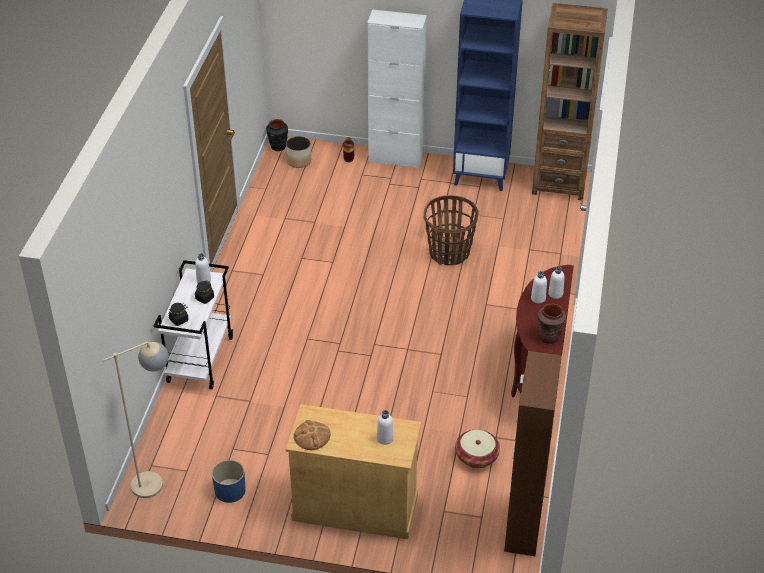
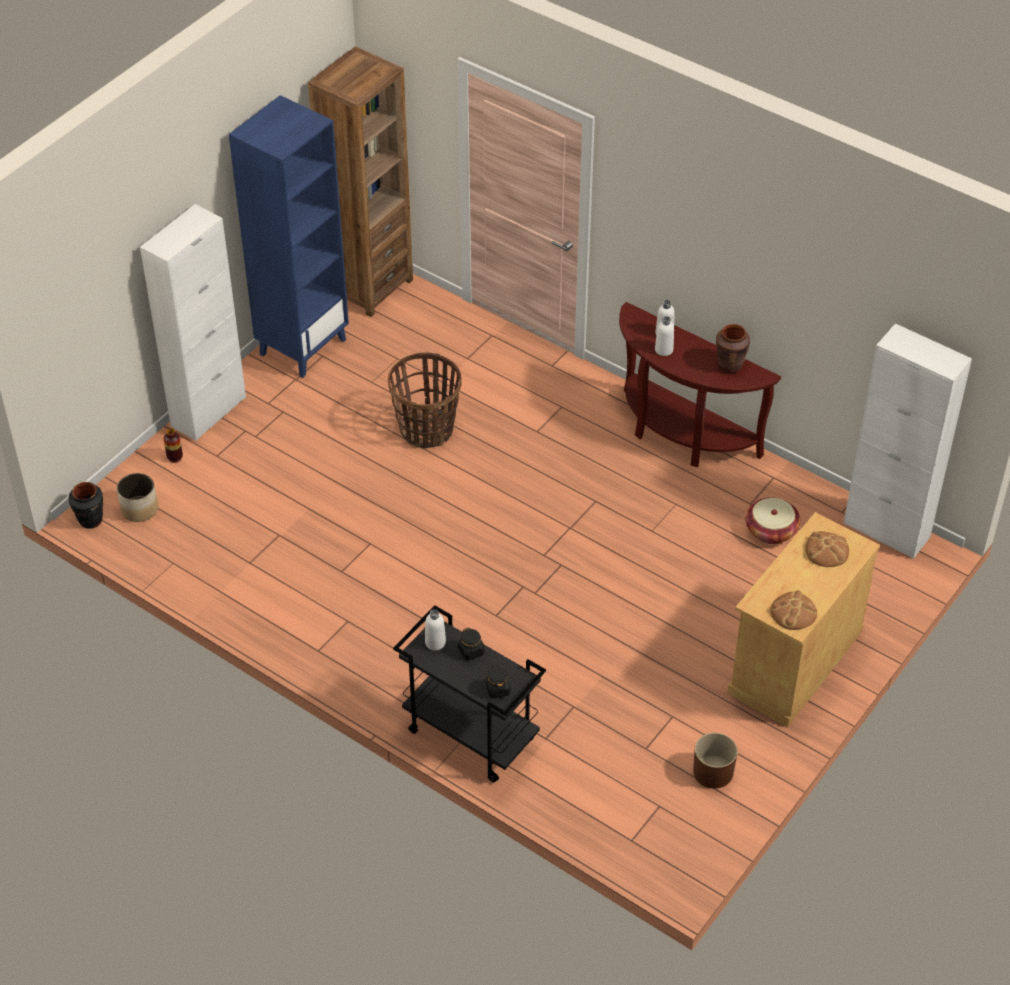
camera: 65 degrees left, 5 degrees up
beige floor lamp [103,341,168,498] -> none
white cart [154,260,233,389] -> black cart [393,605,546,782]
blue planter [212,460,246,503] -> brown planter [693,733,737,788]
white bottle [377,410,394,445] -> bread [805,531,849,567]
brown cabinet [504,351,562,556] -> white cabinet [843,323,972,559]

